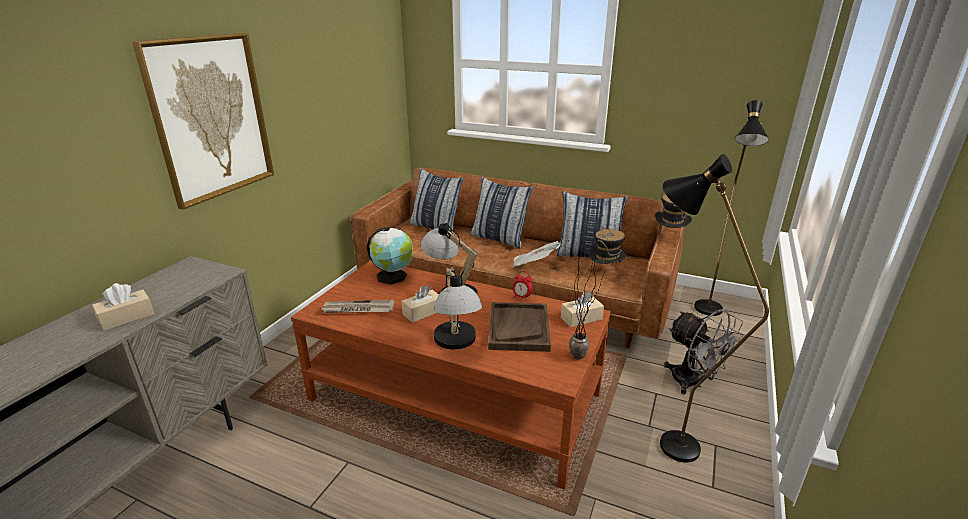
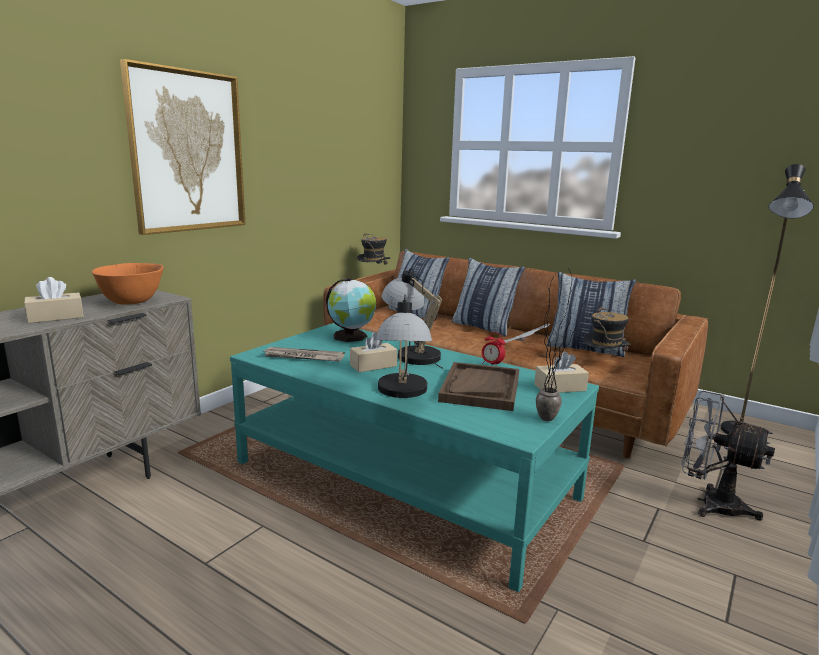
camera: 10 degrees right, 10 degrees down
brown coffee table [291,260,611,490] -> turquoise coffee table [230,323,599,592]
hat [655,191,692,230] -> hat moved to [357,233,390,265]
black floor lamp [660,154,769,463] -> none
grey fan [664,309,743,394] -> grey fan turned 150 degrees clockwise [681,391,775,521]
none -> orange bowl [92,263,164,305]

